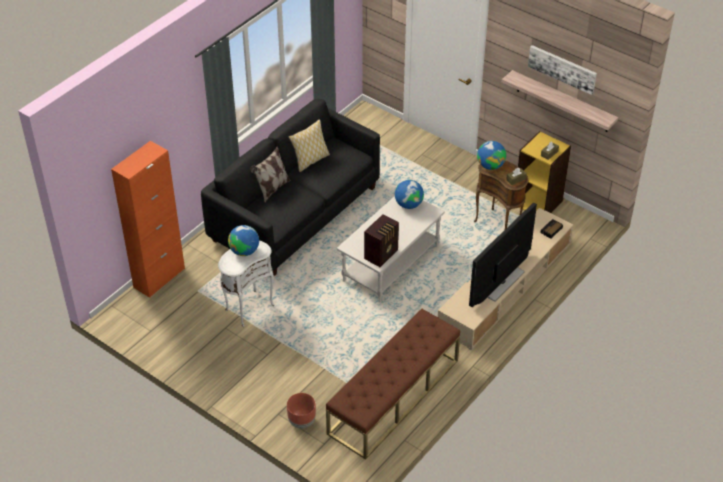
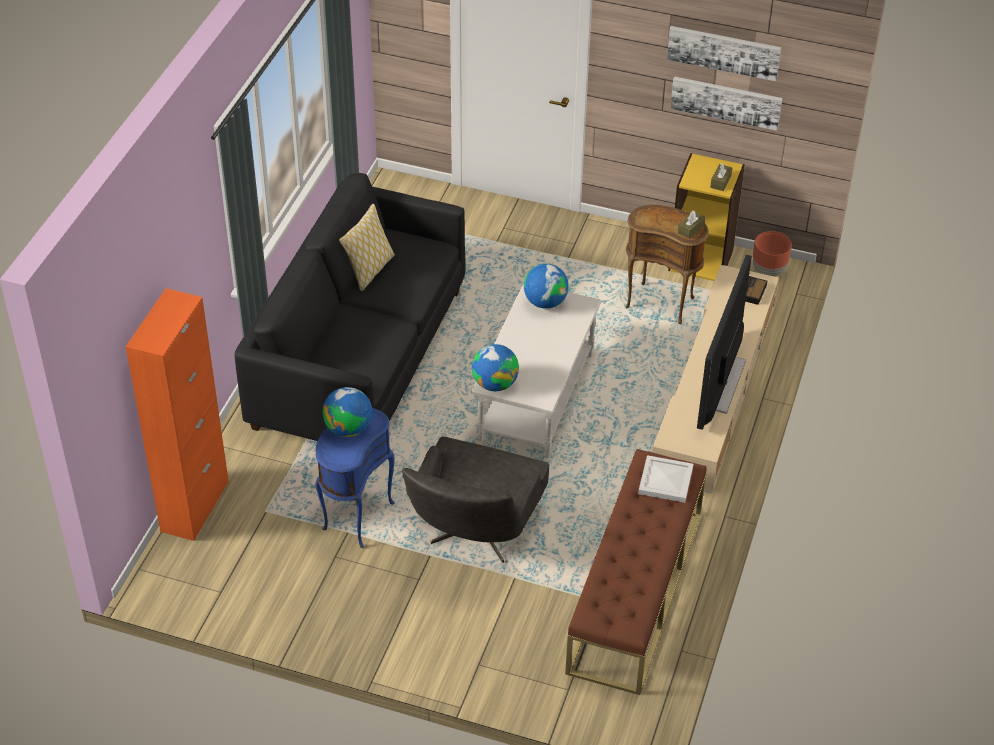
camera: 20 degrees left, 0 degrees up
white side table [218,241,275,327] -> blue side table [315,408,395,548]
pillow [250,146,290,202] -> none
brown planter [287,393,316,429] -> brown planter moved to [753,231,792,276]
radio [364,214,399,267] -> none
globe [477,141,506,170] -> globe moved to [472,344,519,391]
shelf [502,70,618,132] -> picture [670,76,782,131]
none -> grey armchair [402,436,549,563]
none -> white tray [638,455,693,503]

